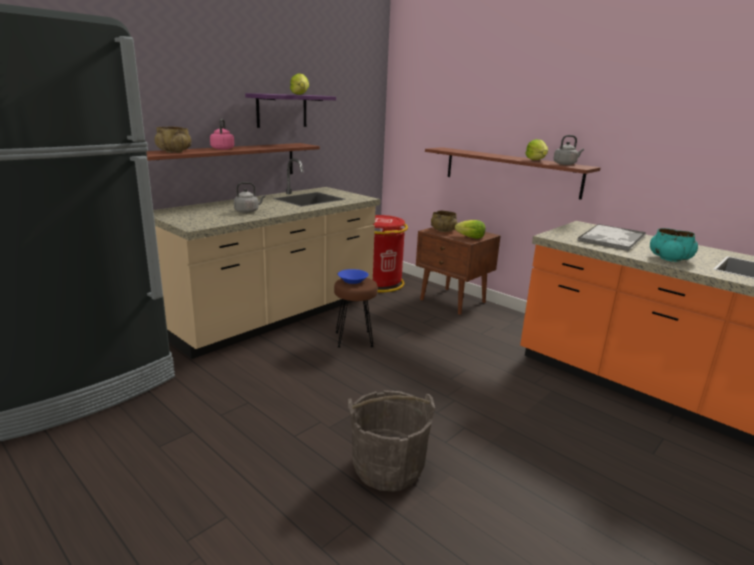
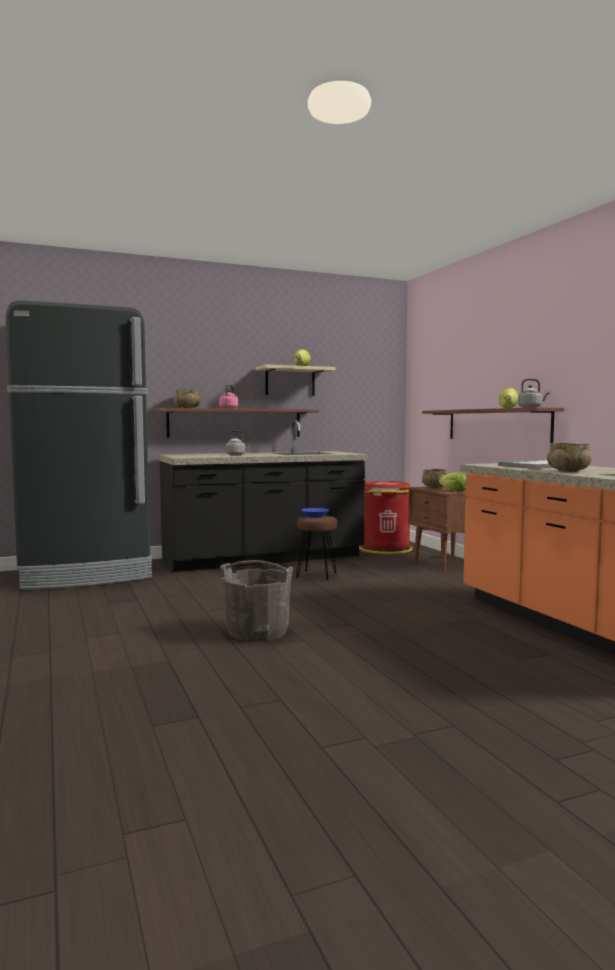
camera: 25 degrees right, 15 degrees down
beige counter [153,158,380,359] -> black counter [158,420,368,572]
purple shelf [245,93,336,128] -> beige shelf [256,364,335,396]
turquoise bowl [650,228,698,262] -> beige bowl [547,443,592,472]

